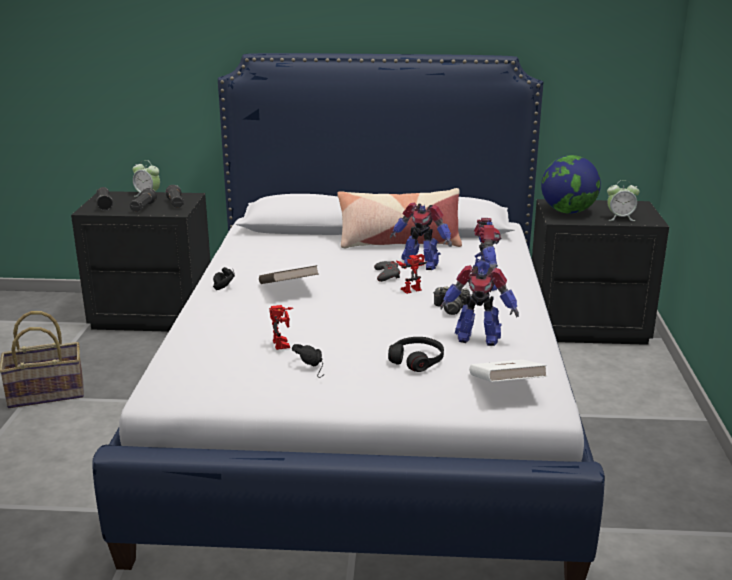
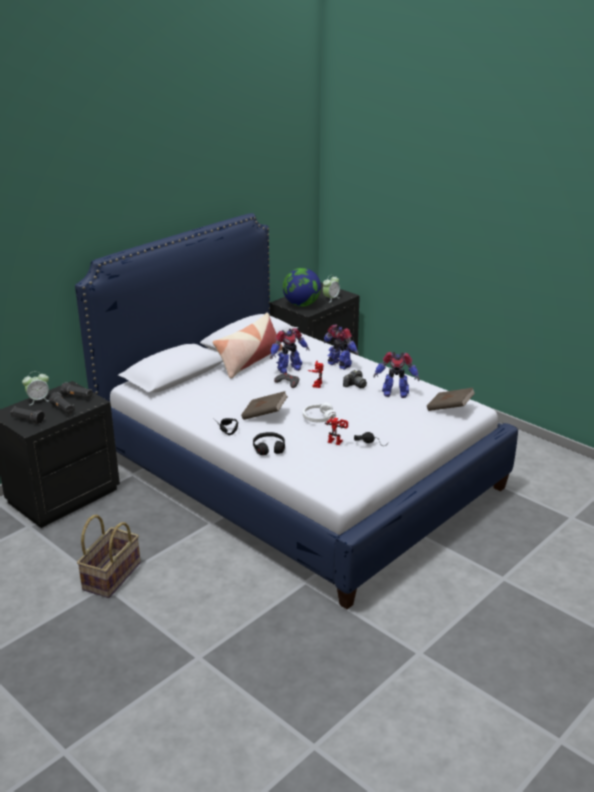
camera: 50 degrees left, 5 degrees up
black headphones [388,337,444,372] -> black headphones moved to [253,432,285,455]
toy robot [440,265,519,346] -> toy robot turned 45 degrees clockwise [373,352,419,398]
white book [469,360,548,382] -> brown book [427,388,475,411]
none -> white headphones [303,403,336,422]

